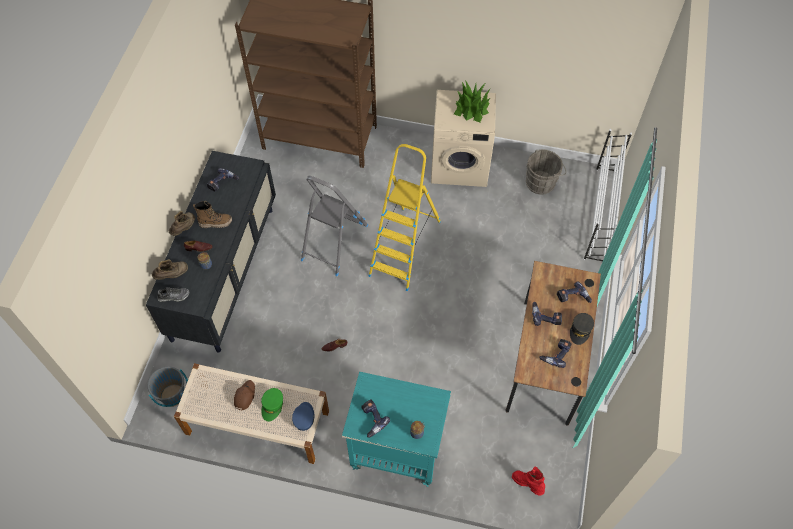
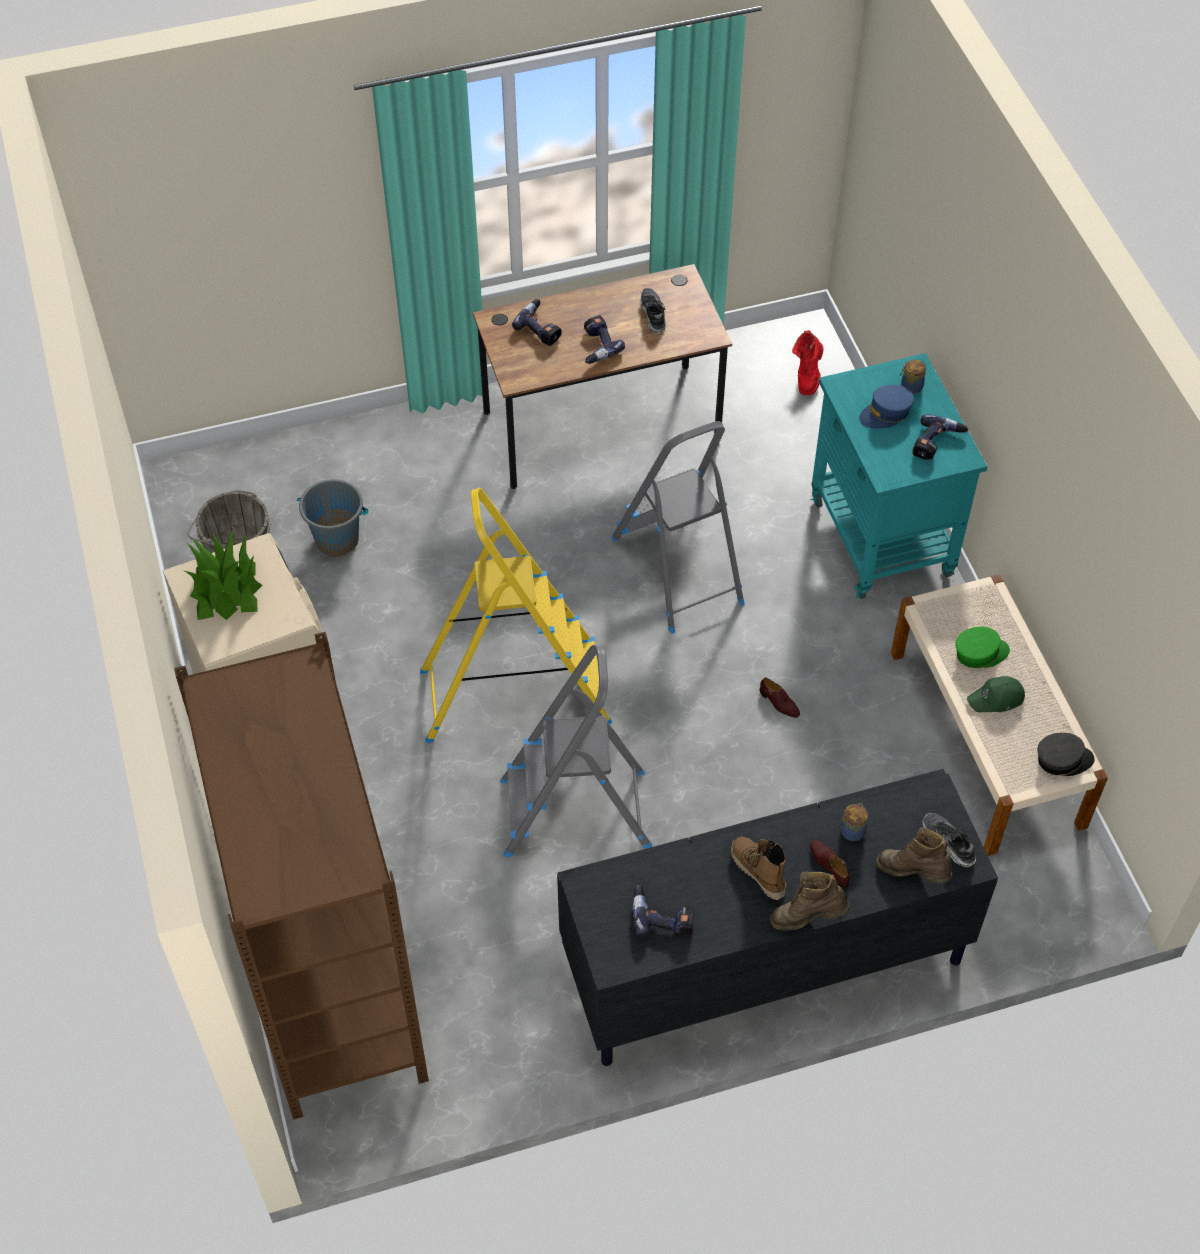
camera: 120 degrees left, 5 degrees down
grey bucket [148,366,188,407] -> grey bucket moved to [297,479,369,556]
brown cap [234,380,255,411] -> green cap [967,676,1025,712]
blue cap [292,402,315,431] -> blue cap moved to [859,385,914,428]
power drill [539,339,572,368] -> shoe [641,288,666,334]
grey cap [570,313,594,345] -> grey cap moved to [1037,732,1095,776]
white shoe rack [584,129,632,261] -> none
none -> grey step ladder [611,421,745,634]

